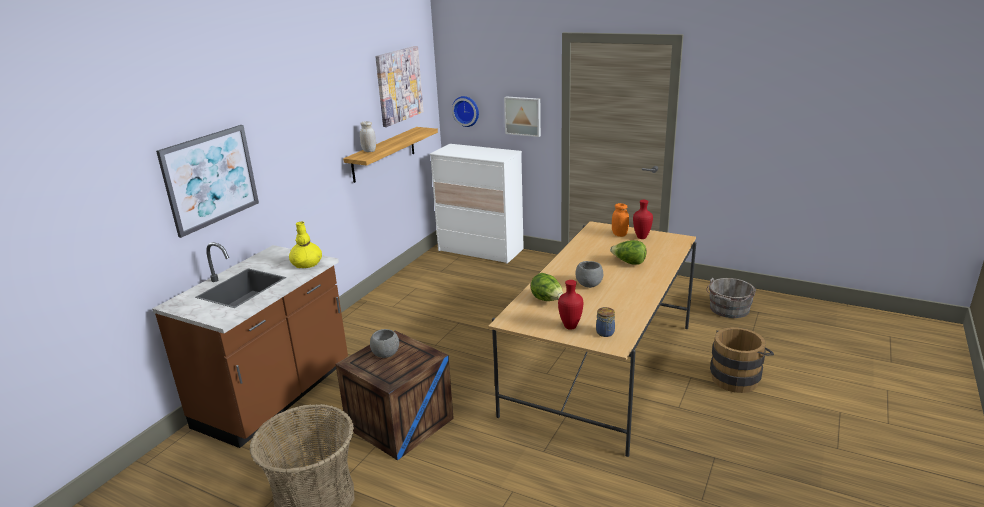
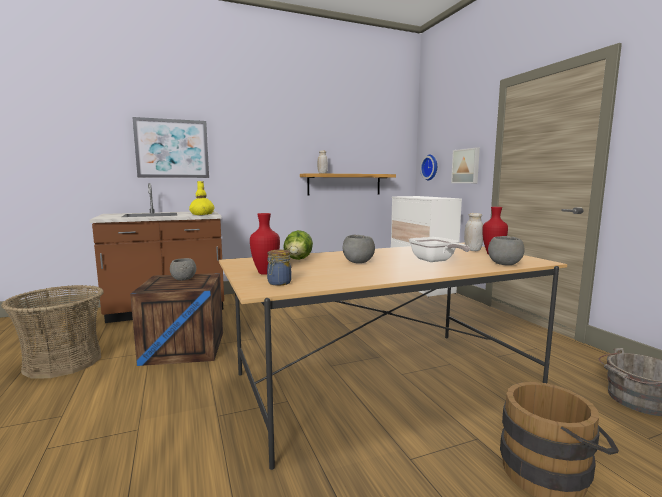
camera: 40 degrees right, 15 degrees down
picture [375,46,424,127] -> none
lettuce [610,240,647,265] -> frying pan [409,237,470,262]
orange jar [612,203,629,237] -> white jar [464,213,483,251]
none -> grey bowl [488,236,525,265]

